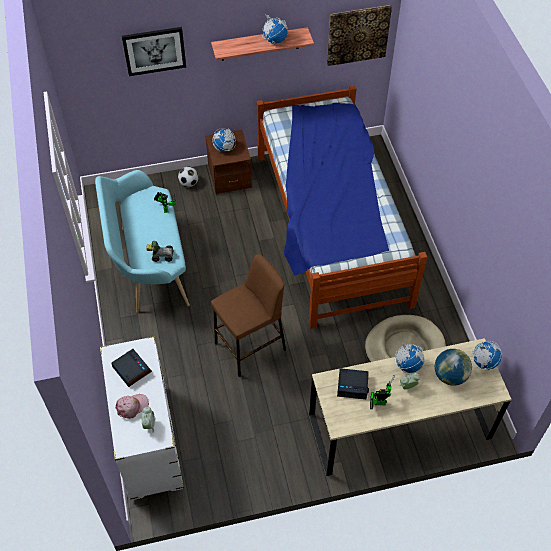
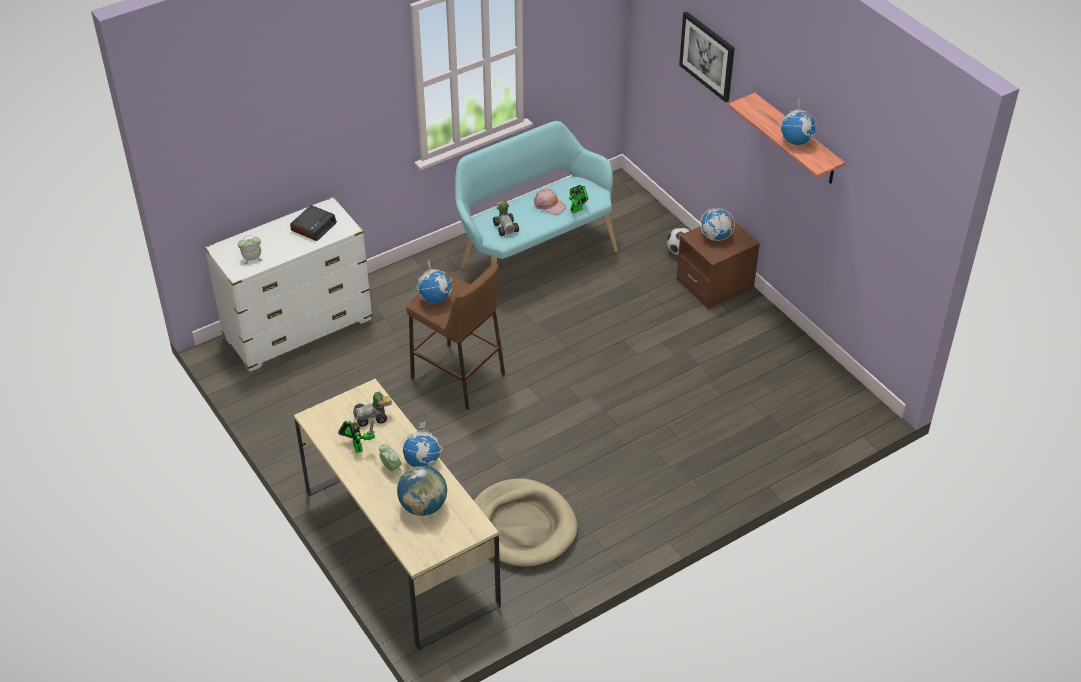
camera: 70 degrees right, 10 degrees down
pink cap [115,394,149,419] -> pink cap moved to [534,188,566,215]
bed [257,85,427,329] -> none
picture [327,5,392,66] -> none
alarm clock [337,368,369,399] -> toy car [353,392,392,427]
globe [471,341,502,370] -> globe moved to [415,260,452,303]

